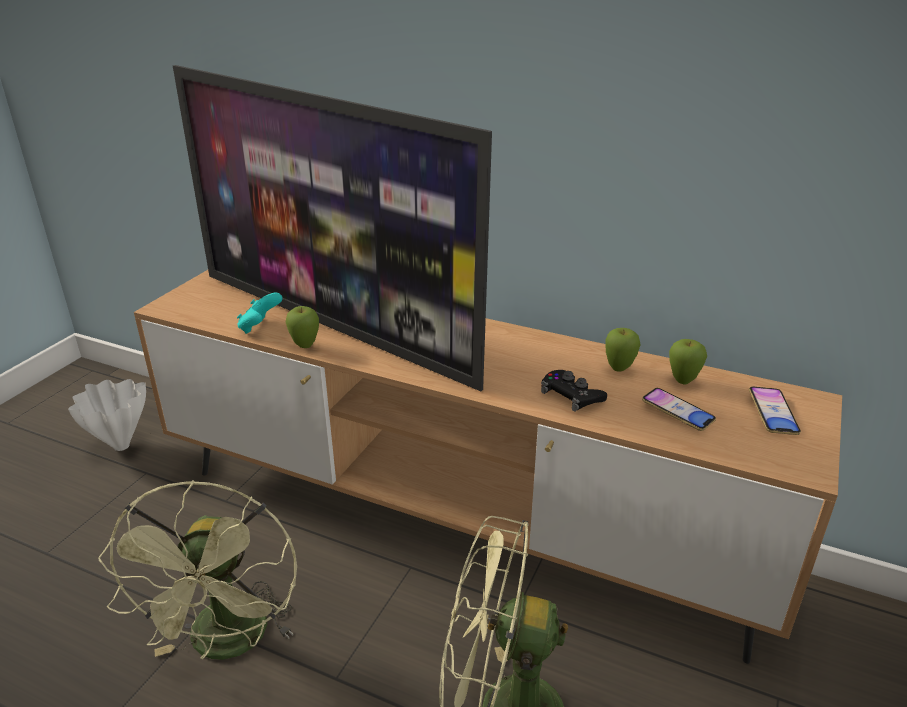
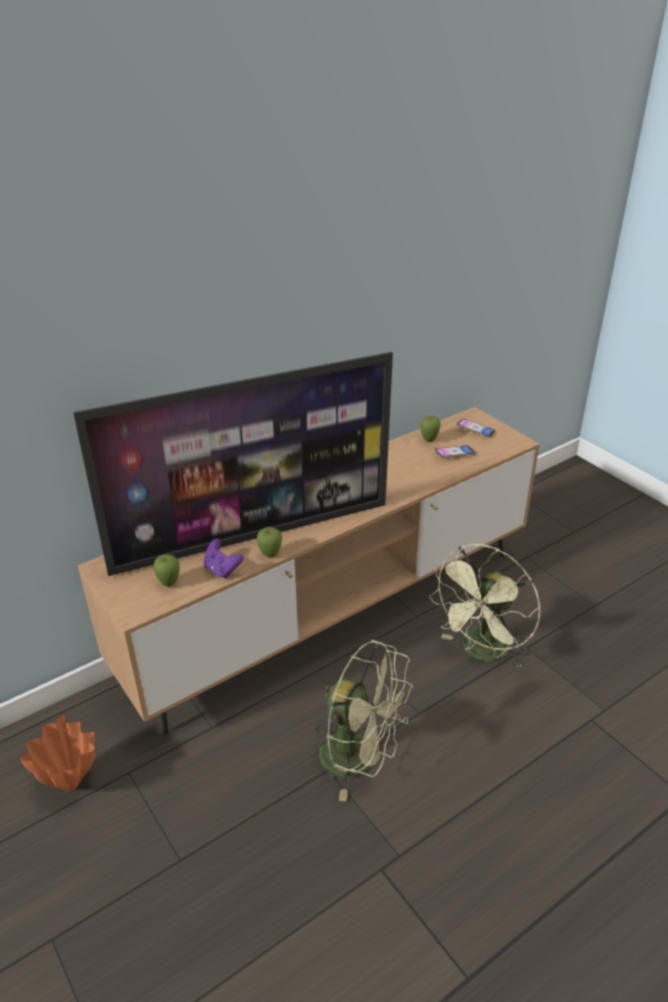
camera: 60 degrees left, 5 degrees up
white vase [68,379,146,451] -> orange vase [20,715,95,791]
turquoise game controller [237,293,283,334] -> purple game controller [204,539,243,579]
black game controller [541,370,607,412] -> none
apple [605,328,640,372] -> apple moved to [153,554,180,587]

